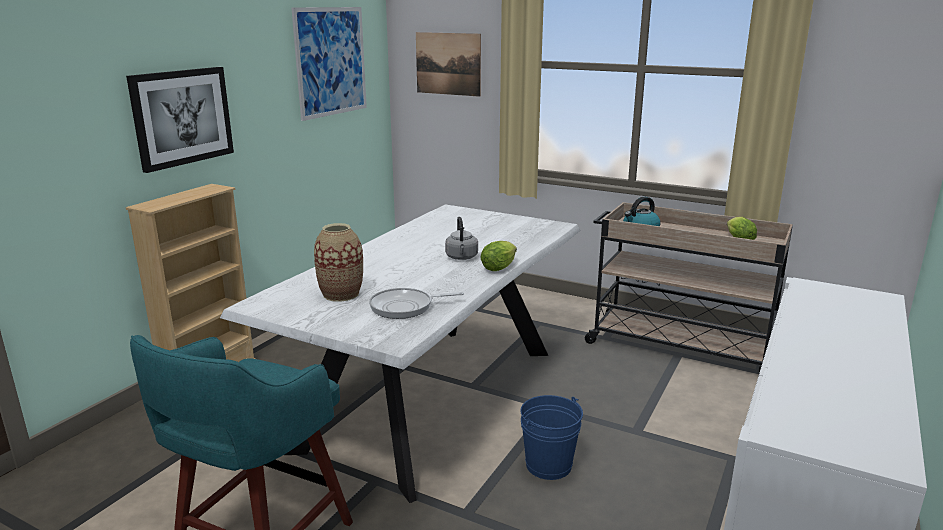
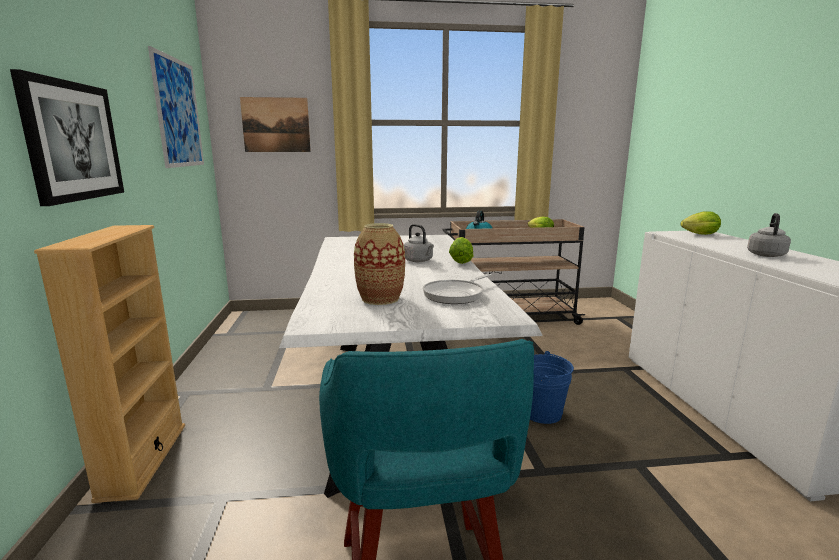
camera: 35 degrees left, 5 degrees down
none -> lettuce [680,211,721,235]
none -> grey kettle [747,213,791,257]

